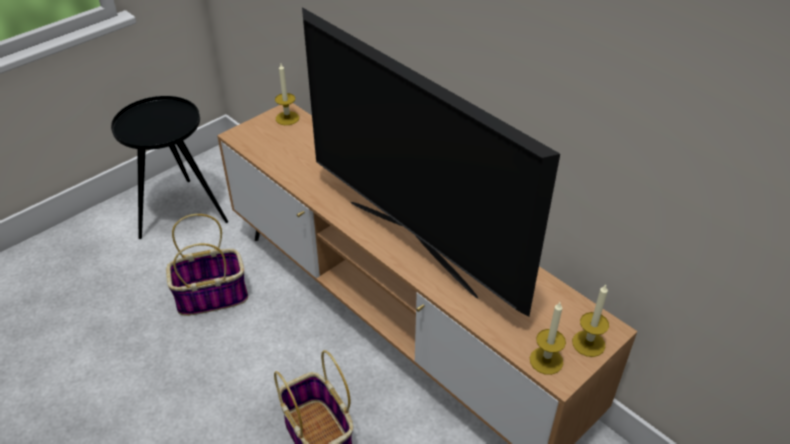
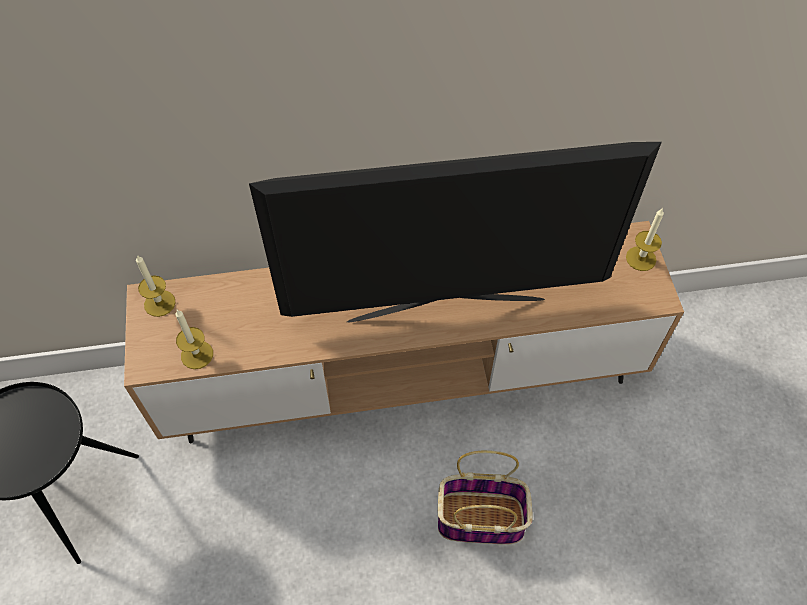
camera: 55 degrees left, 15 degrees up
basket [166,214,248,316] -> none
candle [530,302,566,375] -> candle moved to [175,310,213,369]

